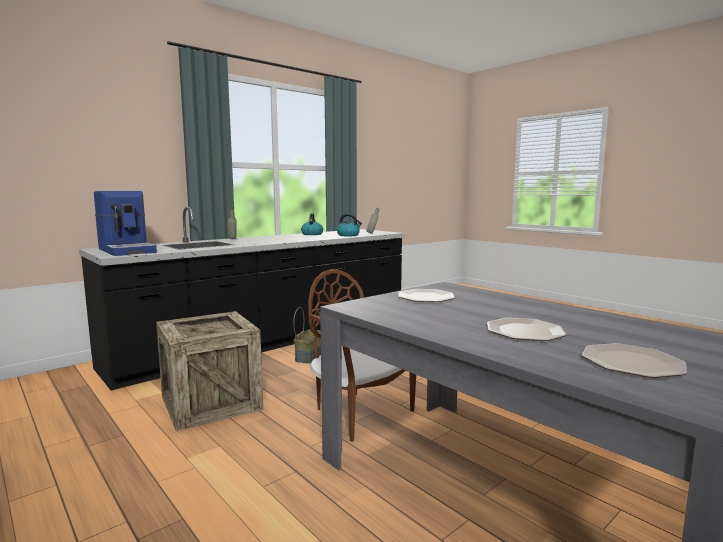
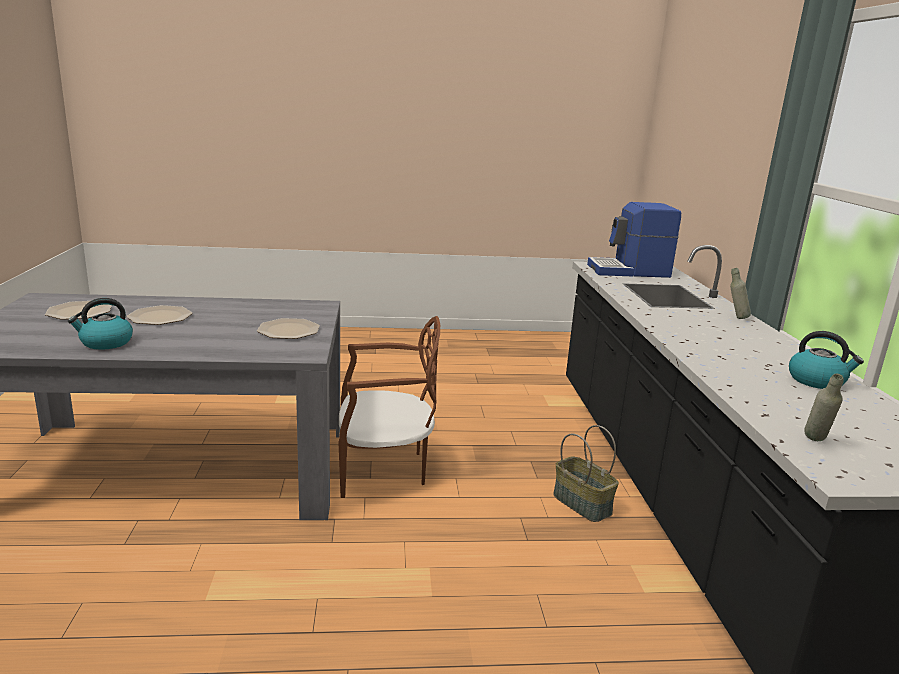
camera: 125 degrees right, 10 degrees up
crate [156,311,263,431] -> none
kettle [337,214,362,236] -> kettle moved to [68,298,133,350]

